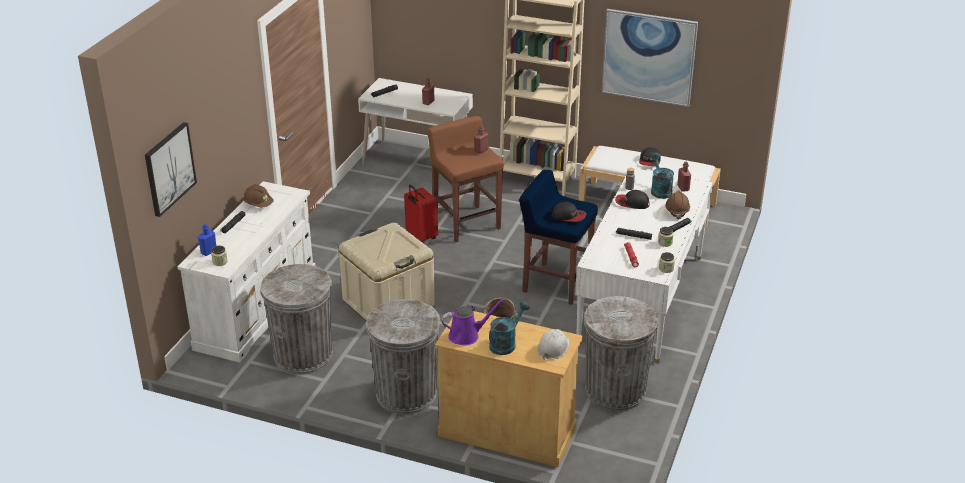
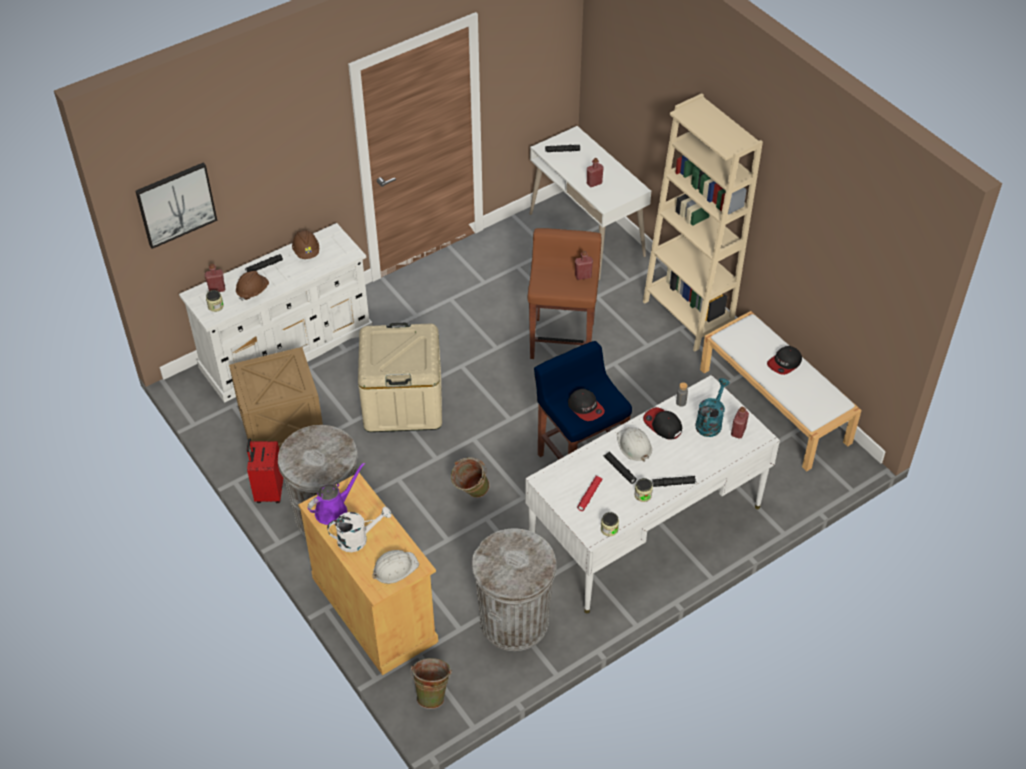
camera: 35 degrees right, 15 degrees up
blue bottle [198,224,216,256] -> red bottle [205,264,225,292]
grey trash can [260,264,332,374] -> crate [229,347,323,450]
red suitcase [404,185,438,243] -> red suitcase moved to [247,438,284,503]
purple watering can [441,299,505,345] -> purple watering can turned 60 degrees counterclockwise [307,462,365,525]
turquoise watering can [489,302,529,355] -> white watering can [327,507,391,552]
picture [602,9,698,107] -> none
brown hard hat [665,191,690,220] -> brown hard hat moved to [236,271,269,301]
none -> green bucket [411,658,452,709]
none -> white hard hat [617,427,652,462]

